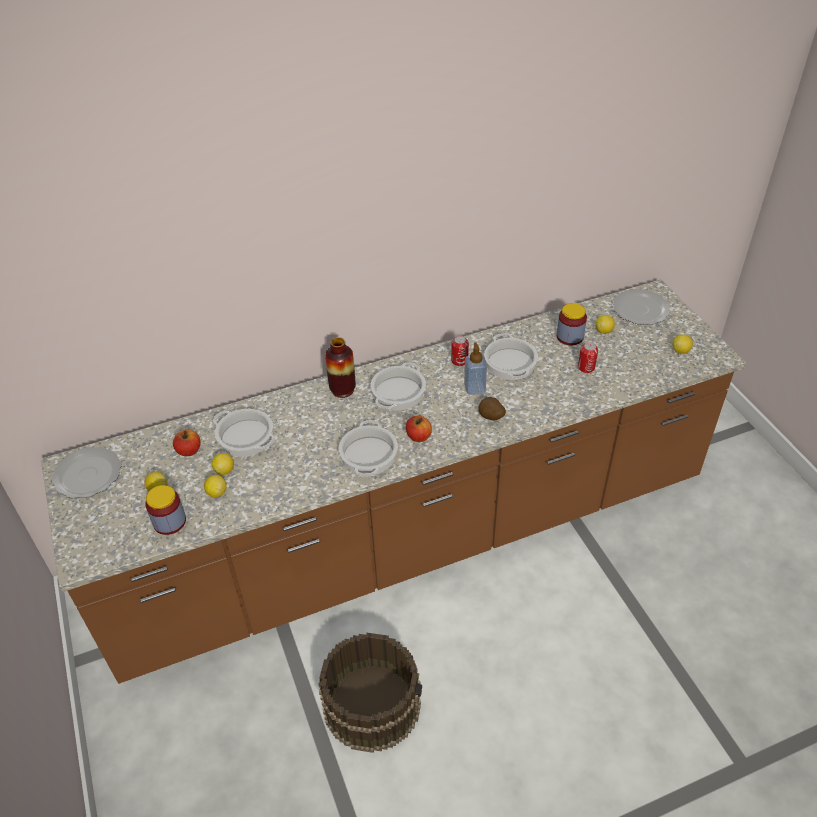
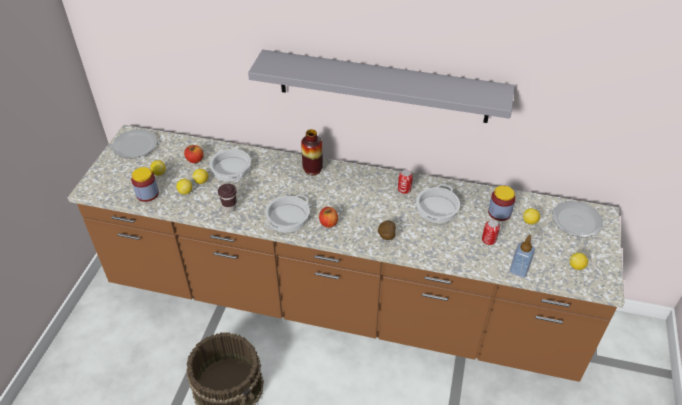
camera: 35 degrees right, 0 degrees up
cooking pot [371,362,426,410] -> none
soap dispenser [464,342,487,395] -> soap dispenser moved to [509,235,535,278]
none -> brown cup [218,184,236,212]
none -> grey shelf [248,49,515,123]

